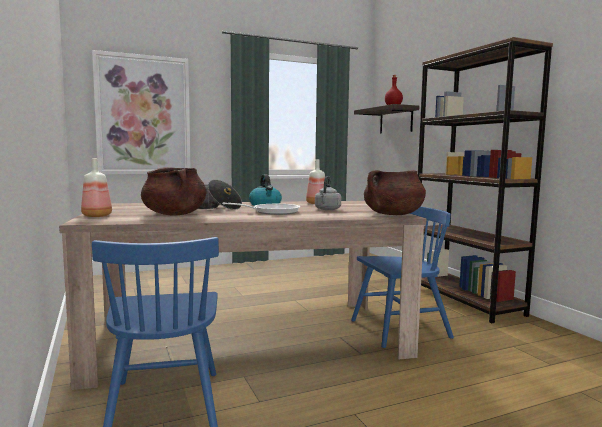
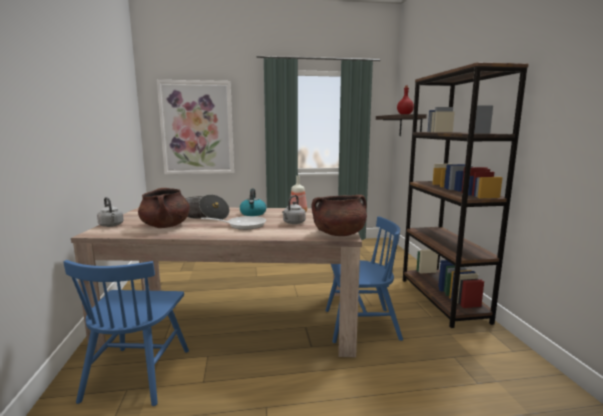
camera: 15 degrees right, 5 degrees up
bottle [81,158,112,217] -> grey kettle [97,197,124,227]

